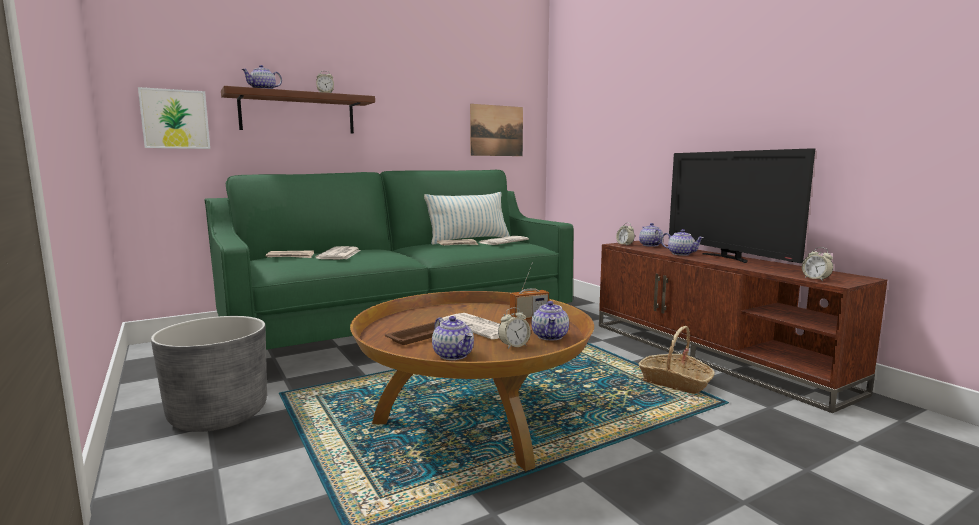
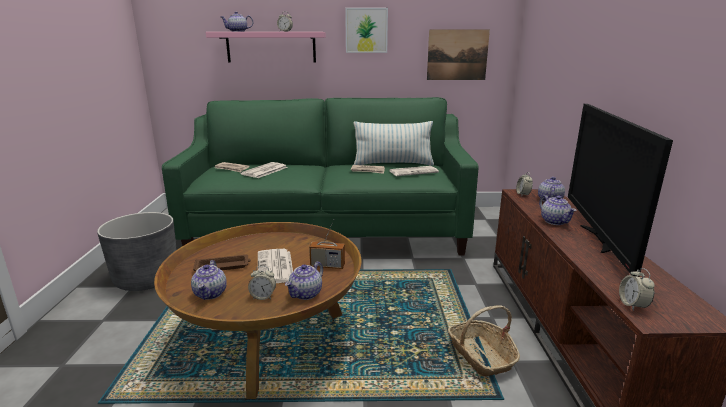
camera: 30 degrees right, 10 degrees up
picture [138,87,210,149] -> picture moved to [345,8,388,53]
brown shelf [221,86,375,134] -> pink shelf [206,32,326,62]

